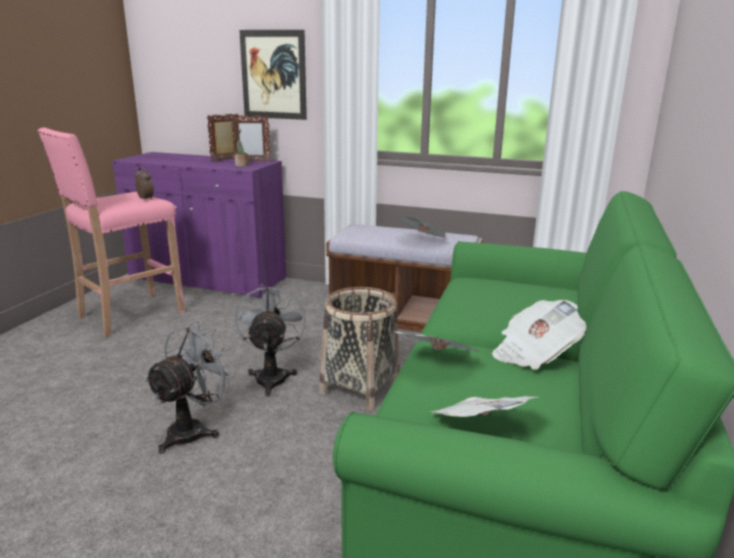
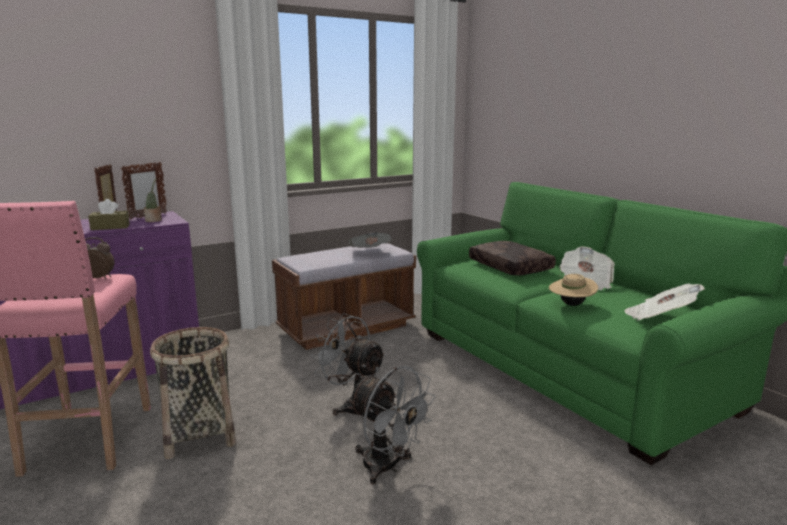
camera: 50 degrees left, 5 degrees down
grey fan [144,322,237,454] -> grey fan turned 150 degrees clockwise [347,366,436,484]
picture [239,30,307,120] -> none
basket [319,287,400,411] -> basket moved to [150,327,236,459]
newspaper [394,331,480,352] -> beige hat [549,272,598,306]
none -> brown tissue box [88,199,130,230]
none -> brown pillow [469,241,556,275]

